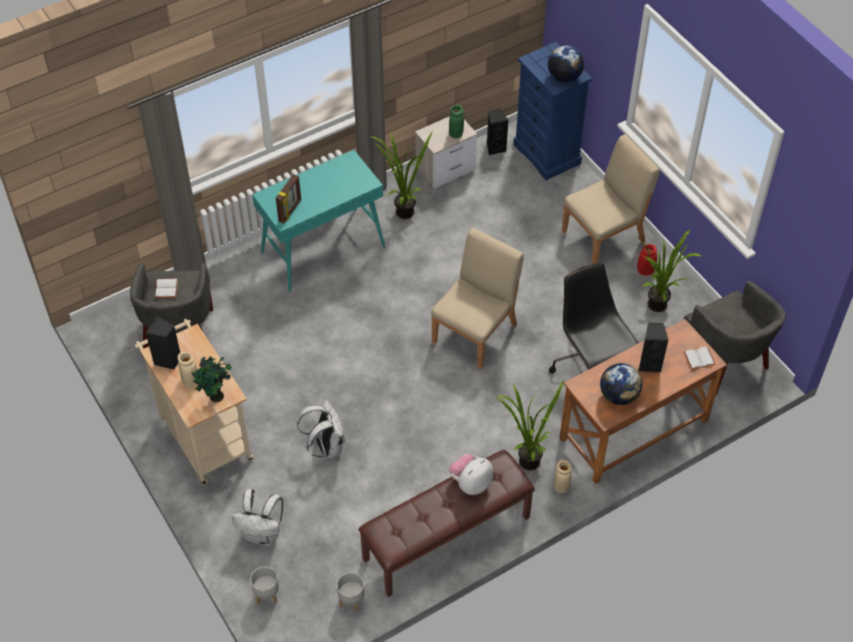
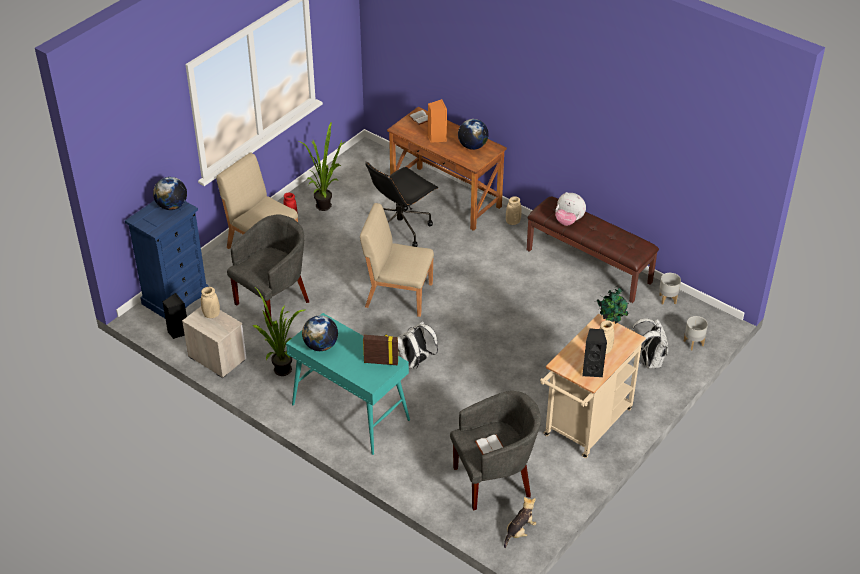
camera: 110 degrees left, 10 degrees down
white backpack [297,400,346,459] -> white backpack moved to [398,321,438,369]
green vase [449,105,464,138] -> beige vase [201,287,220,318]
potted plant [497,380,564,470] -> none
black speaker [639,322,669,372] -> orange speaker [428,99,447,143]
grey armchair [684,281,786,396] -> grey armchair moved to [227,214,309,327]
none -> globe [302,315,338,351]
none -> plush toy [504,497,537,548]

